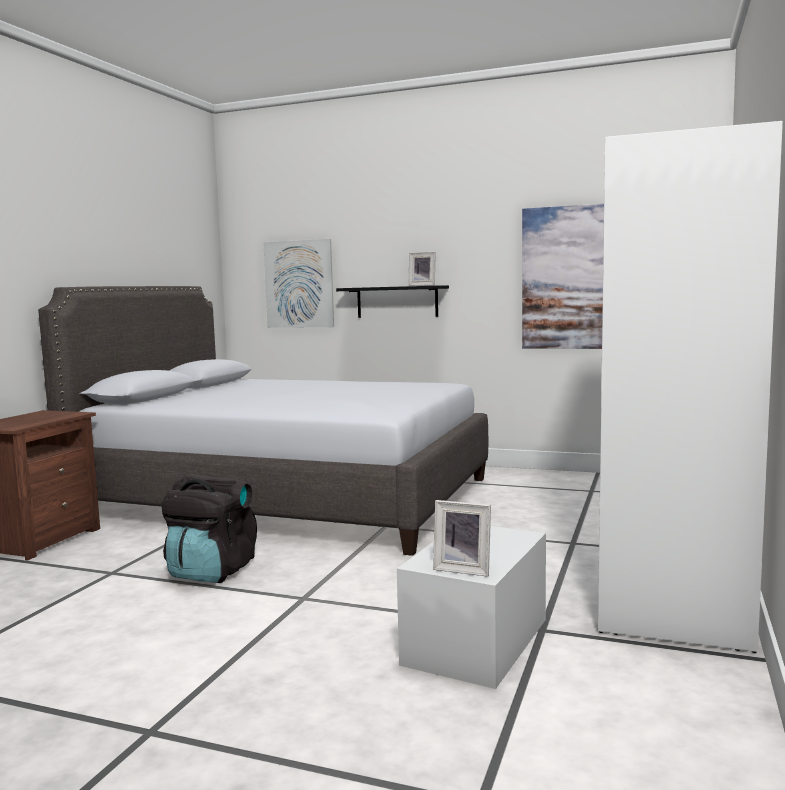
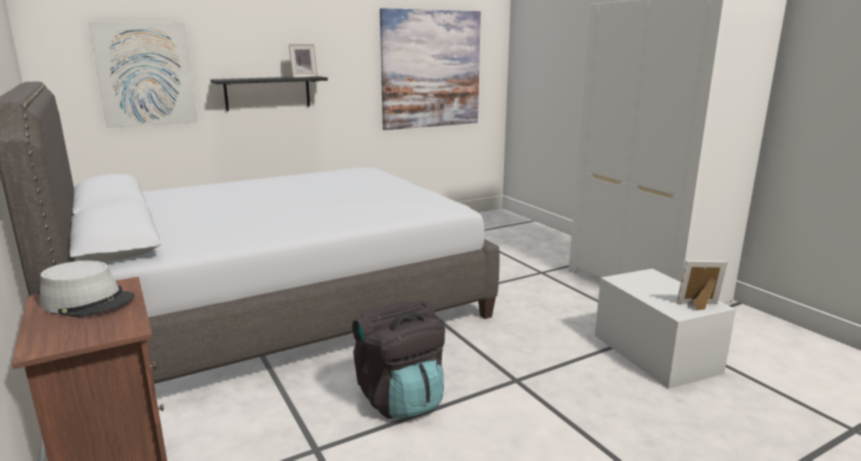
camera: 50 degrees left, 10 degrees up
picture frame [433,500,491,577] -> picture frame turned 150 degrees counterclockwise [677,260,728,310]
none -> grey hat [40,261,134,317]

